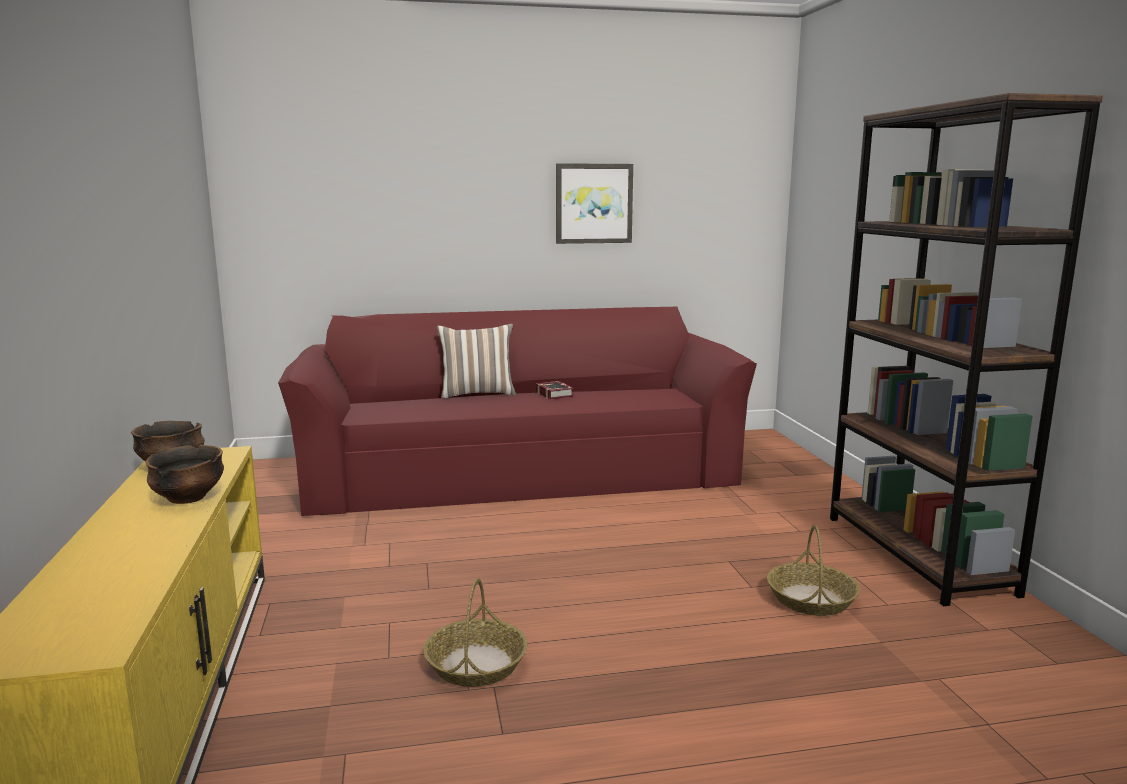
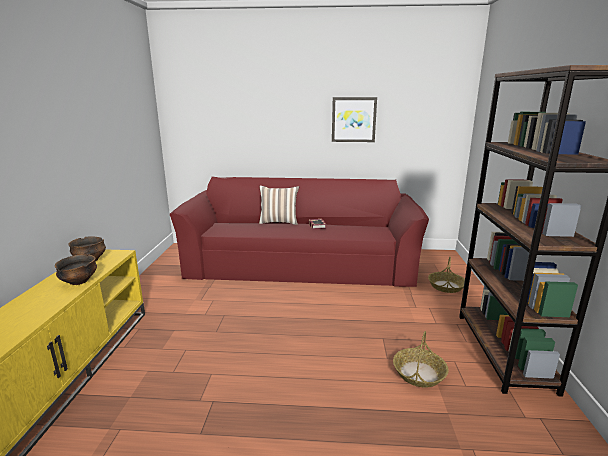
camera: 15 degrees right, 5 degrees up
basket [423,578,528,687] -> basket moved to [428,257,465,293]

